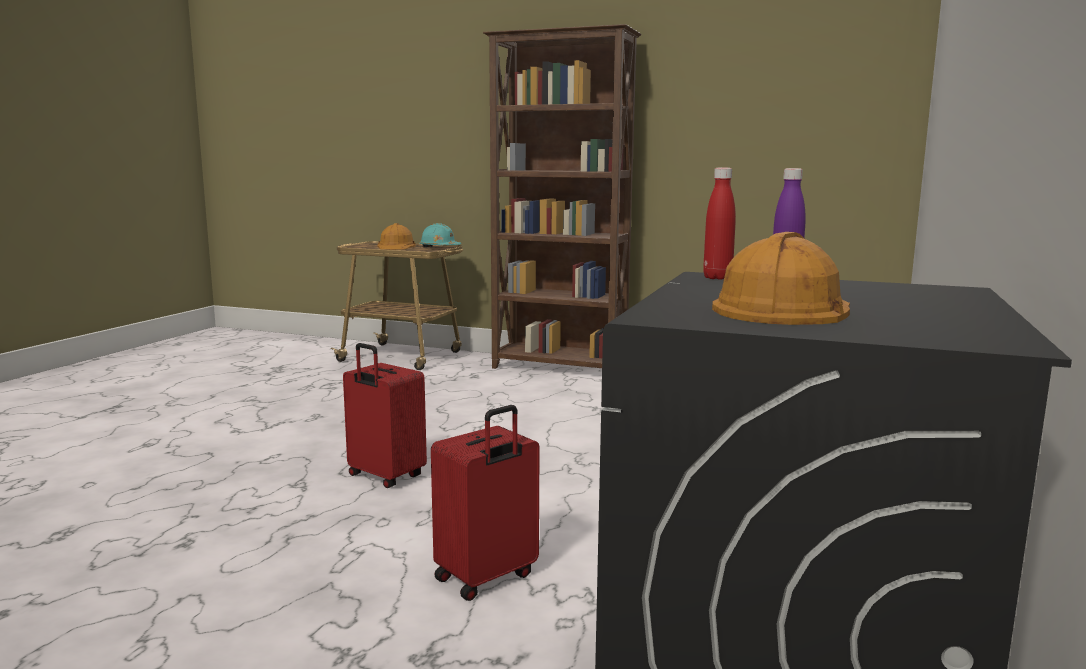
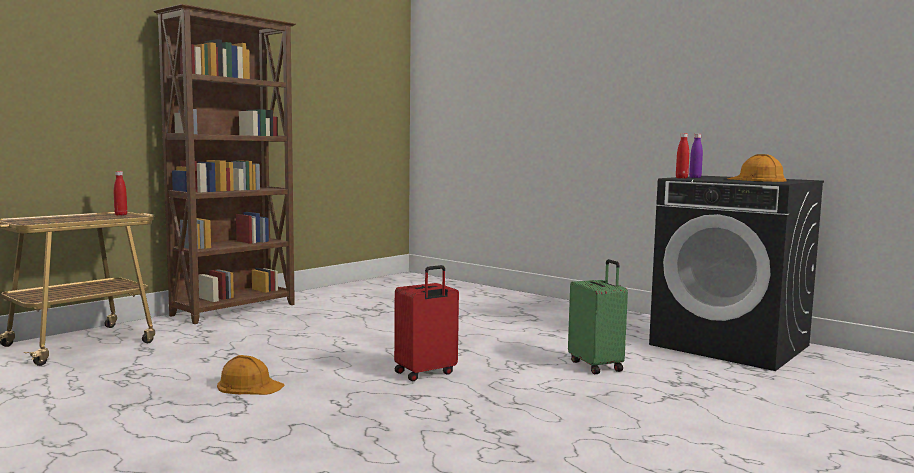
camera: 70 degrees left, 5 degrees down
orange hard hat [377,223,416,250] -> orange hard hat moved to [217,355,285,395]
turquoise hard hat [419,223,461,248] -> red bottle [114,171,127,215]
red suitcase [431,405,540,601] -> green suitcase [568,259,628,374]

